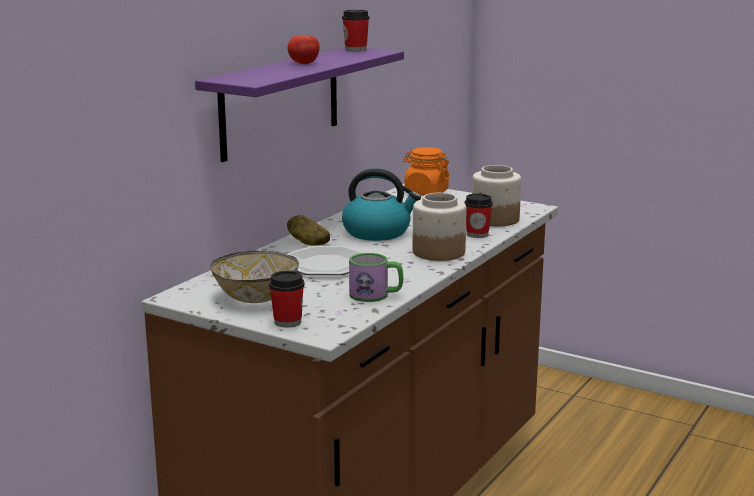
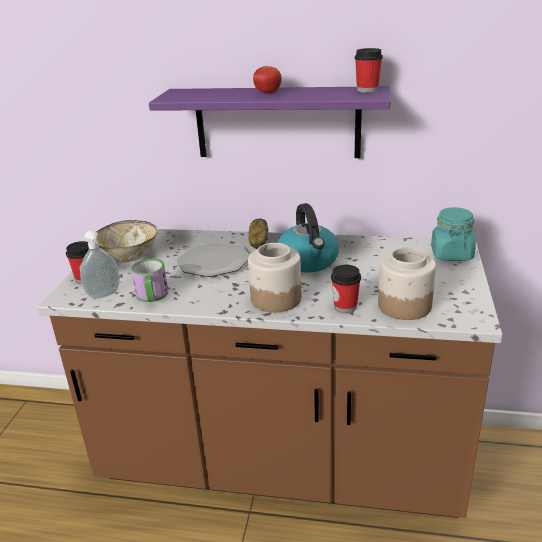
camera: 70 degrees right, 10 degrees up
orange jar [403,147,450,196] -> turquoise jar [431,207,476,261]
none -> soap dispenser [80,231,120,299]

